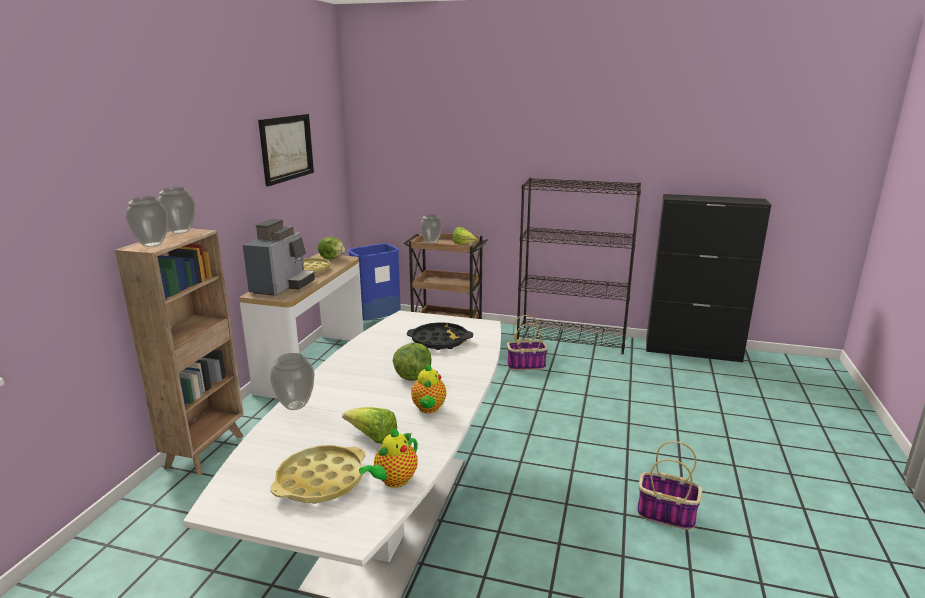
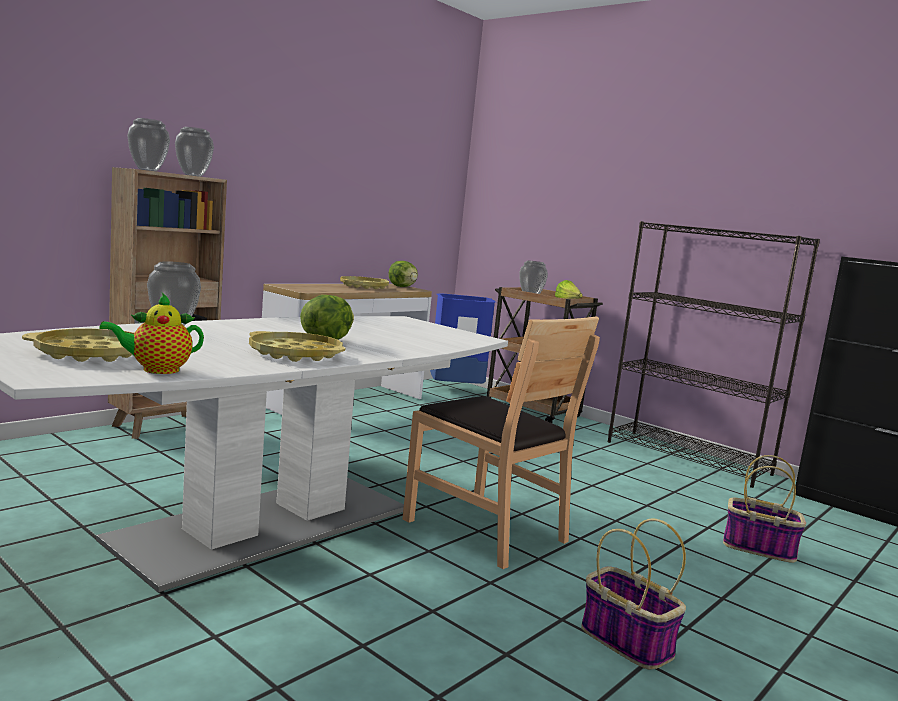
camera: 25 degrees right, 10 degrees down
coffee machine [243,219,315,296] -> none
picture [258,114,314,186] -> none
lettuce [342,407,397,444] -> none
black tray [407,322,473,350] -> none
teapot [411,364,446,413] -> yellow tray [249,331,345,362]
basket [507,315,548,370] -> basket moved to [723,455,806,563]
none -> brown chair [403,317,600,569]

